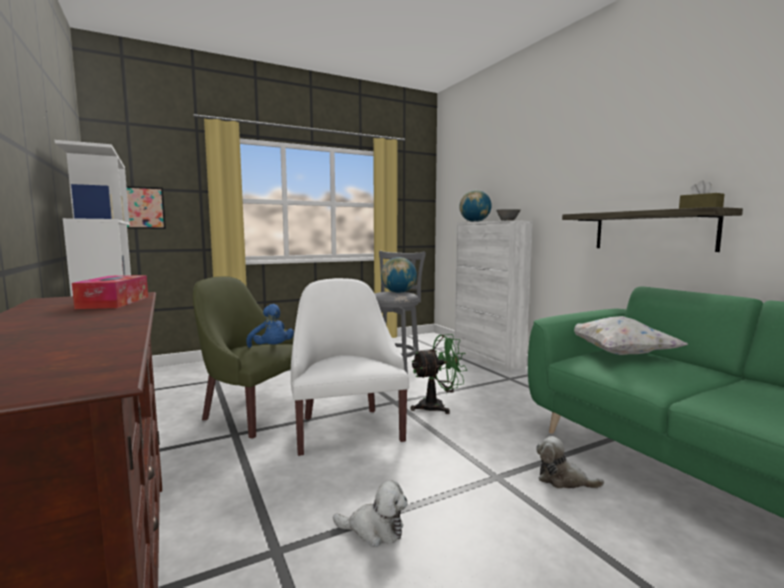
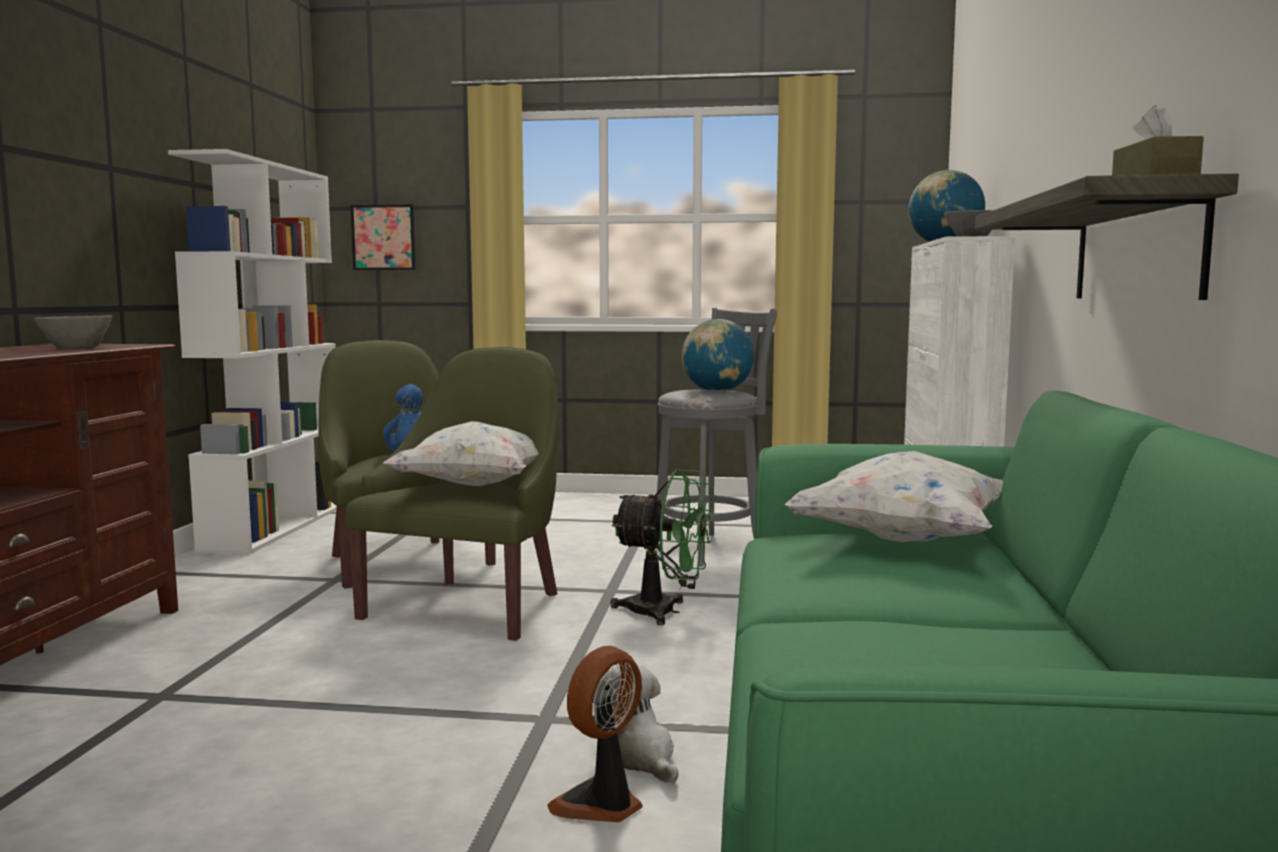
camera: 35 degrees right, 0 degrees up
tissue box [72,275,148,309] -> grey bowl [34,315,112,349]
white armchair [291,278,409,456] -> green armchair [345,347,558,641]
plush toy [333,480,407,547] -> none
none -> white pillow [383,421,538,486]
none -> fan [547,646,643,822]

